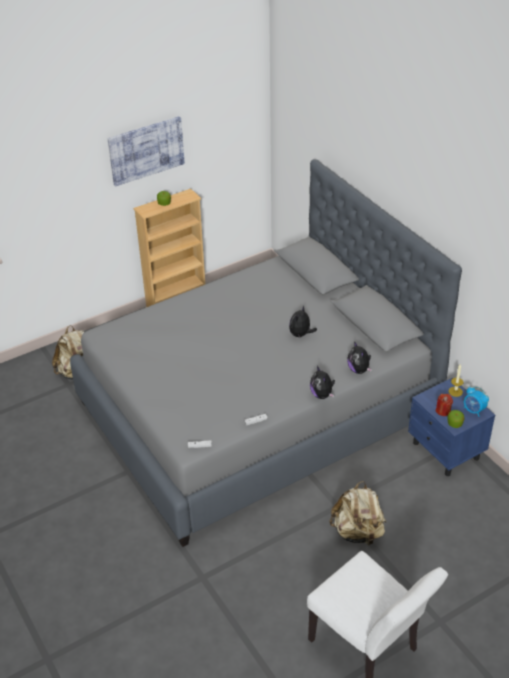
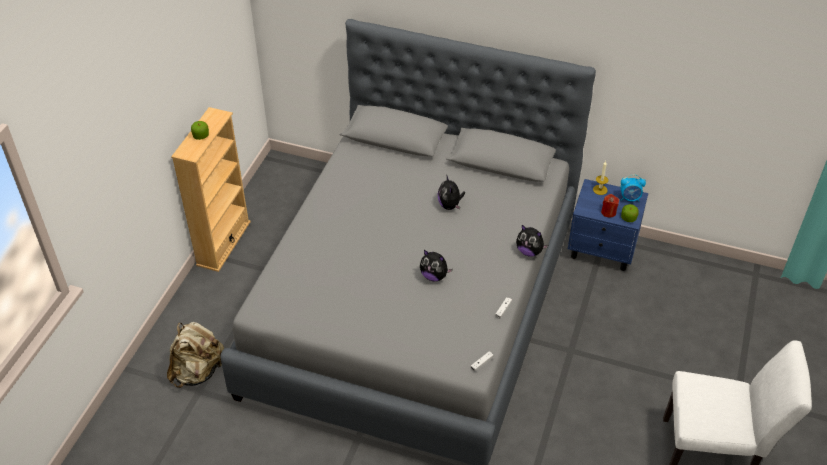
camera: 40 degrees left, 5 degrees up
picture [108,116,185,187] -> none
beige backpack [329,481,387,545] -> none
plush toy [347,341,372,374] -> plush toy moved to [420,250,452,281]

